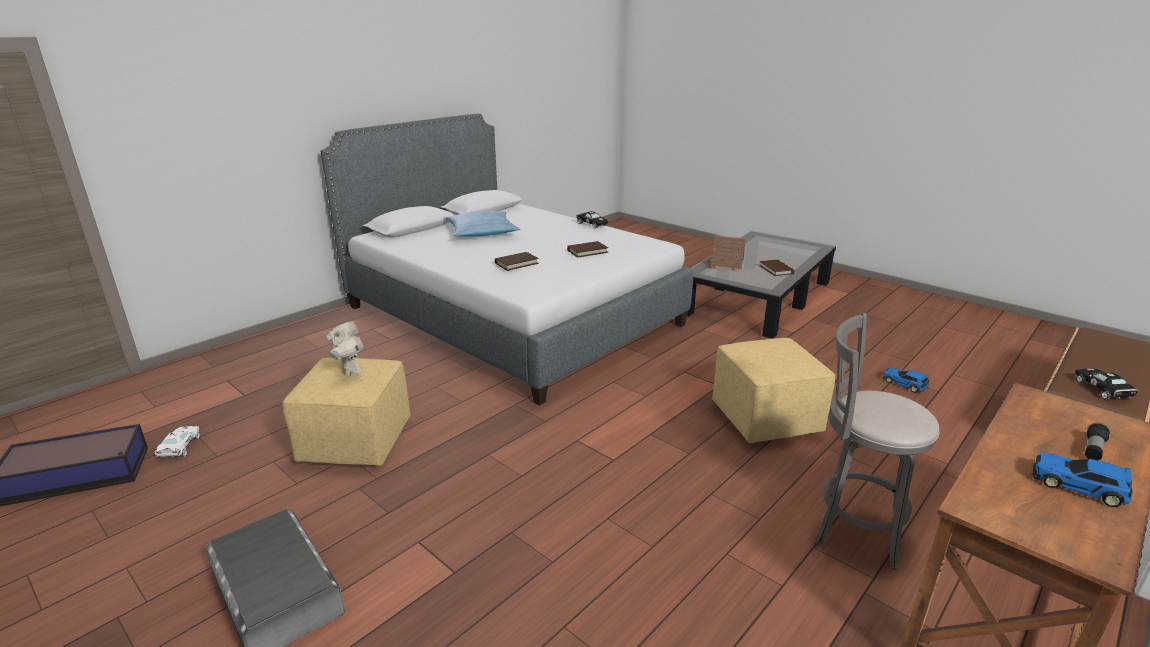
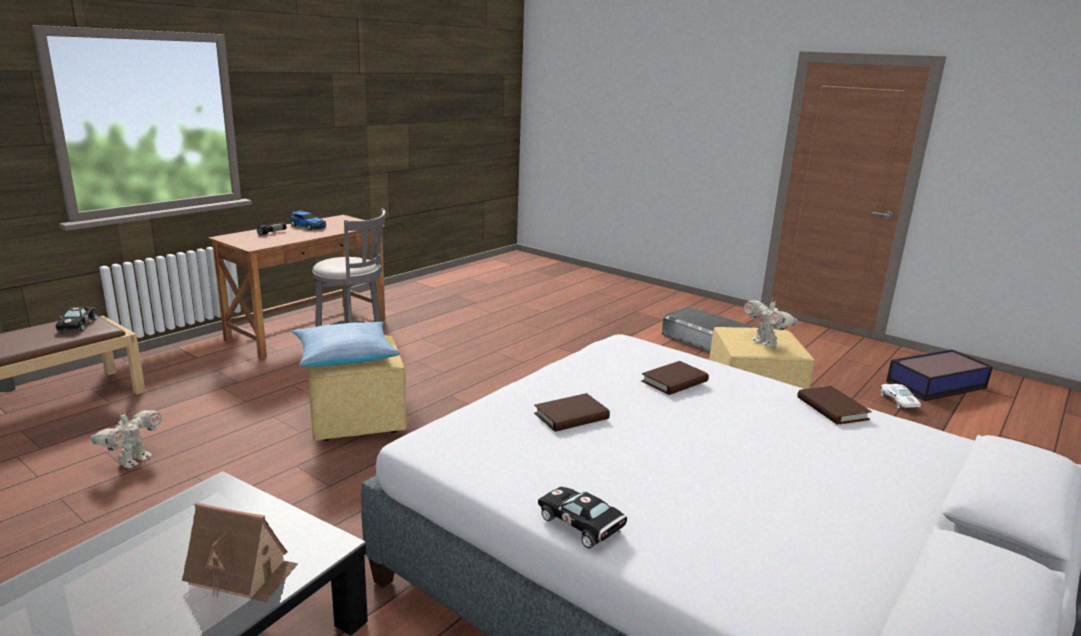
camera: 175 degrees right, 5 degrees down
pillow [446,211,520,236] -> pillow moved to [291,322,400,366]
brown book [759,260,794,276] -> brown book moved to [797,386,872,425]
toy car [882,368,929,393] -> toy robot [90,410,162,468]

